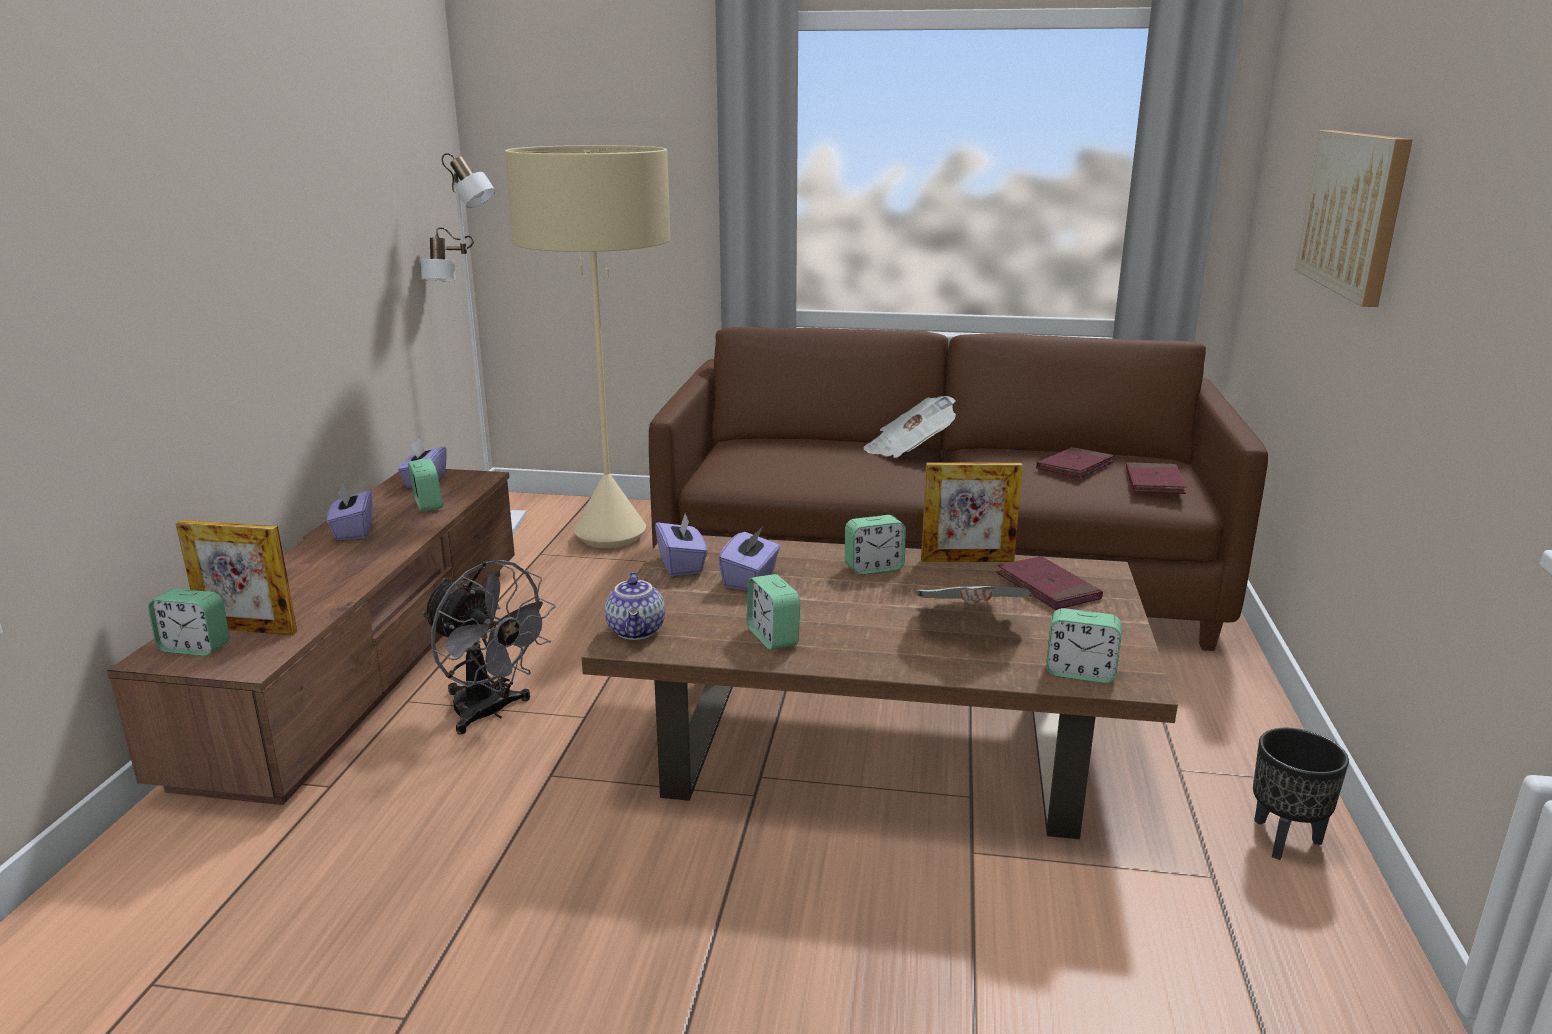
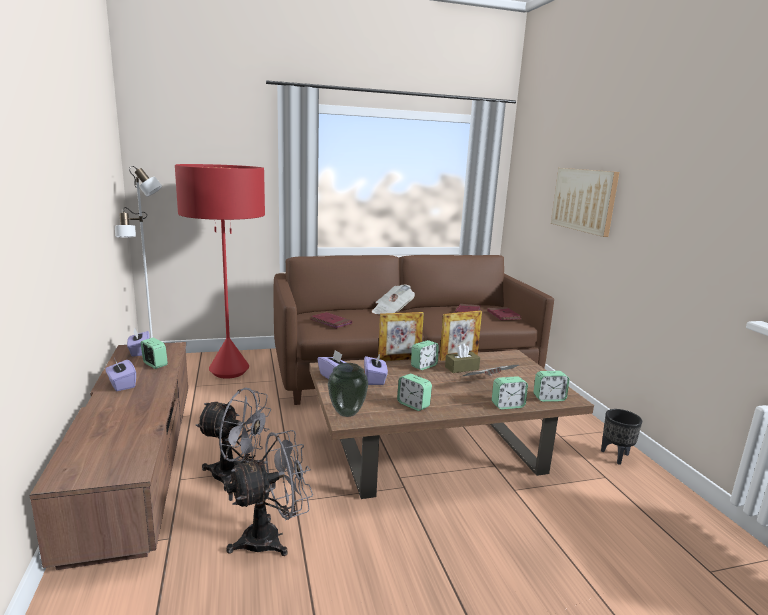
camera: 25 degrees left, 5 degrees down
alarm clock [148,589,230,656] -> alarm clock moved to [492,376,528,410]
picture frame [176,520,297,635] -> picture frame moved to [378,312,424,361]
beige floor lamp [505,145,670,548] -> red floor lamp [175,164,265,379]
teapot [605,572,665,640] -> vase [328,363,368,417]
red book [996,556,1103,610] -> red book moved to [311,312,352,329]
none -> grey fan [226,430,313,556]
none -> brown tissue box [445,343,480,373]

